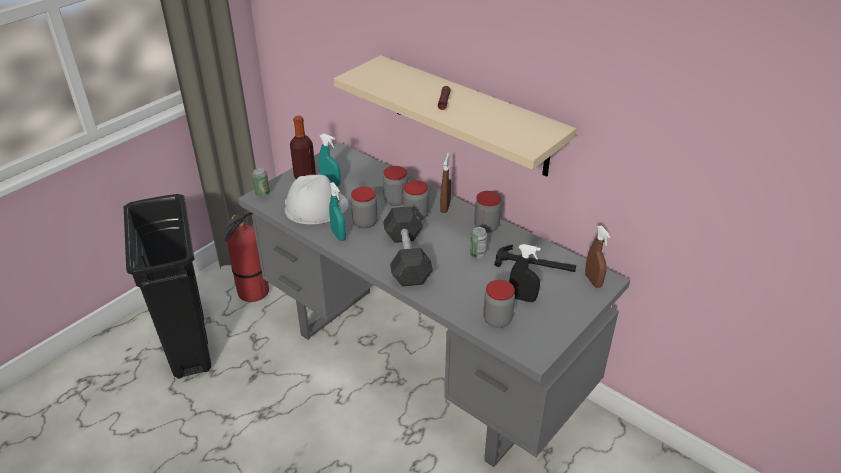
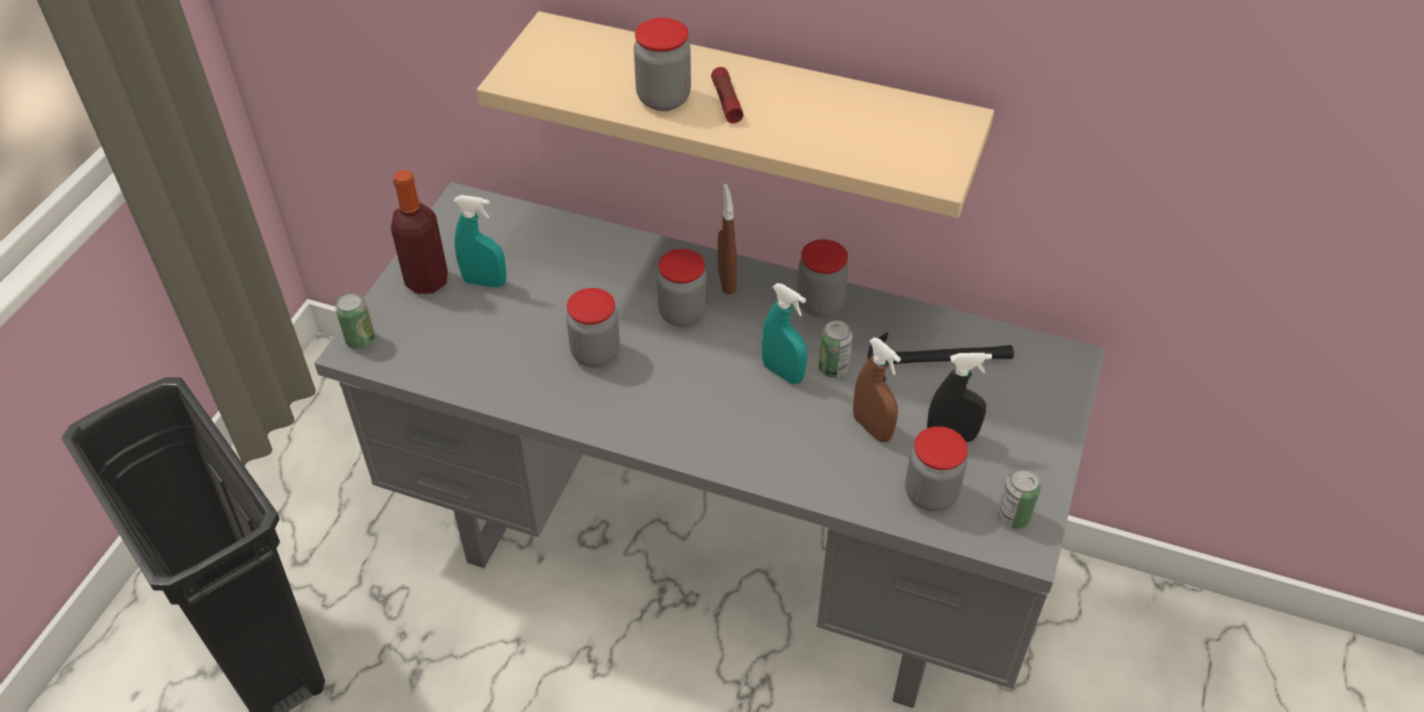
camera: 20 degrees left, 10 degrees up
fire extinguisher [224,212,269,302] -> none
white hard hat [285,175,348,224] -> none
turquoise spray bottle [329,182,346,241] -> turquoise spray bottle moved to [762,283,807,384]
jar [383,166,408,206] -> jar moved to [634,18,691,111]
grey dumbbell [383,206,433,287] -> none
brown spray bottle [585,225,610,288] -> brown spray bottle moved to [853,337,901,442]
none -> can [998,468,1041,529]

